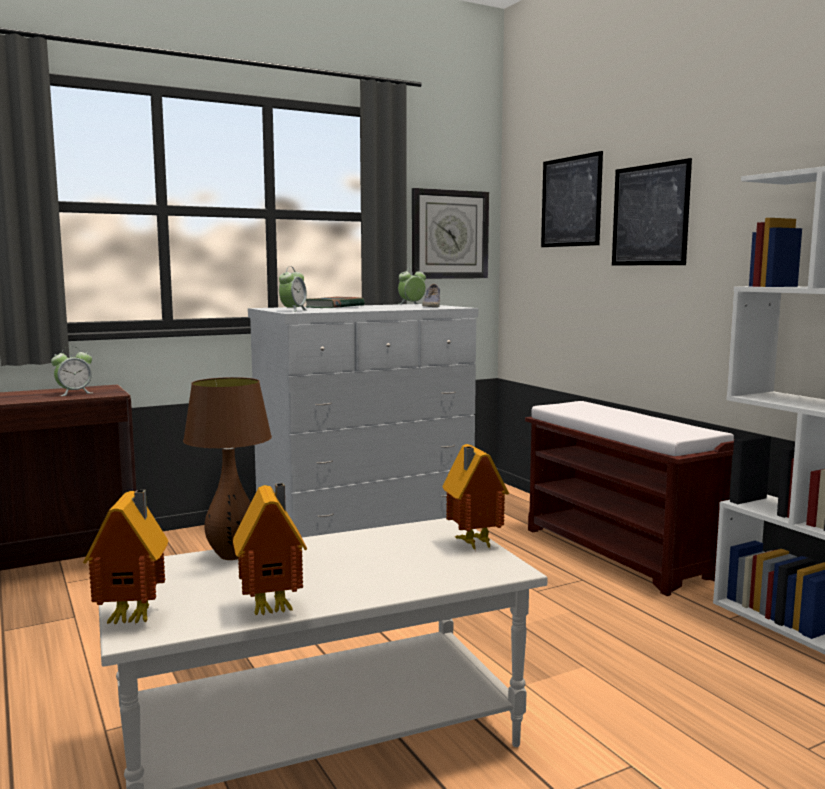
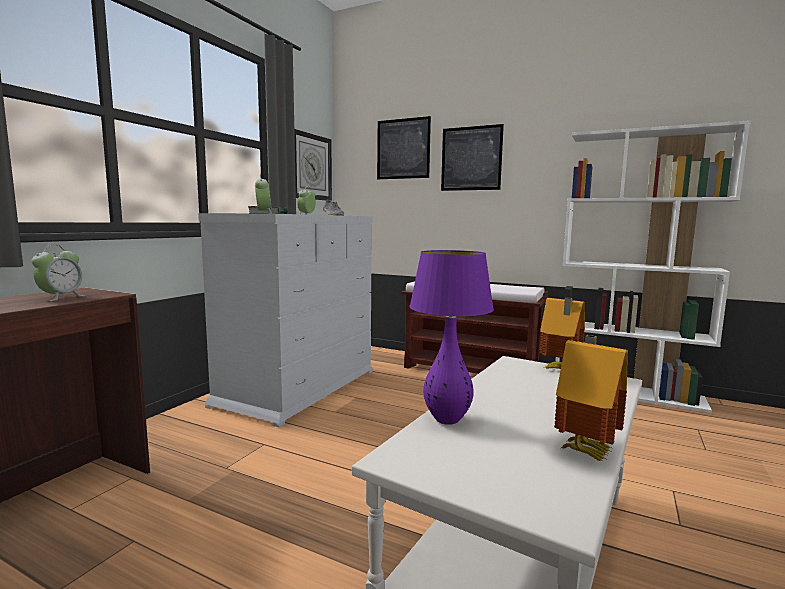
camera: 35 degrees left, 0 degrees up
toy house [83,490,168,625] -> none
brown table lamp [183,377,272,560] -> purple table lamp [409,250,494,425]

